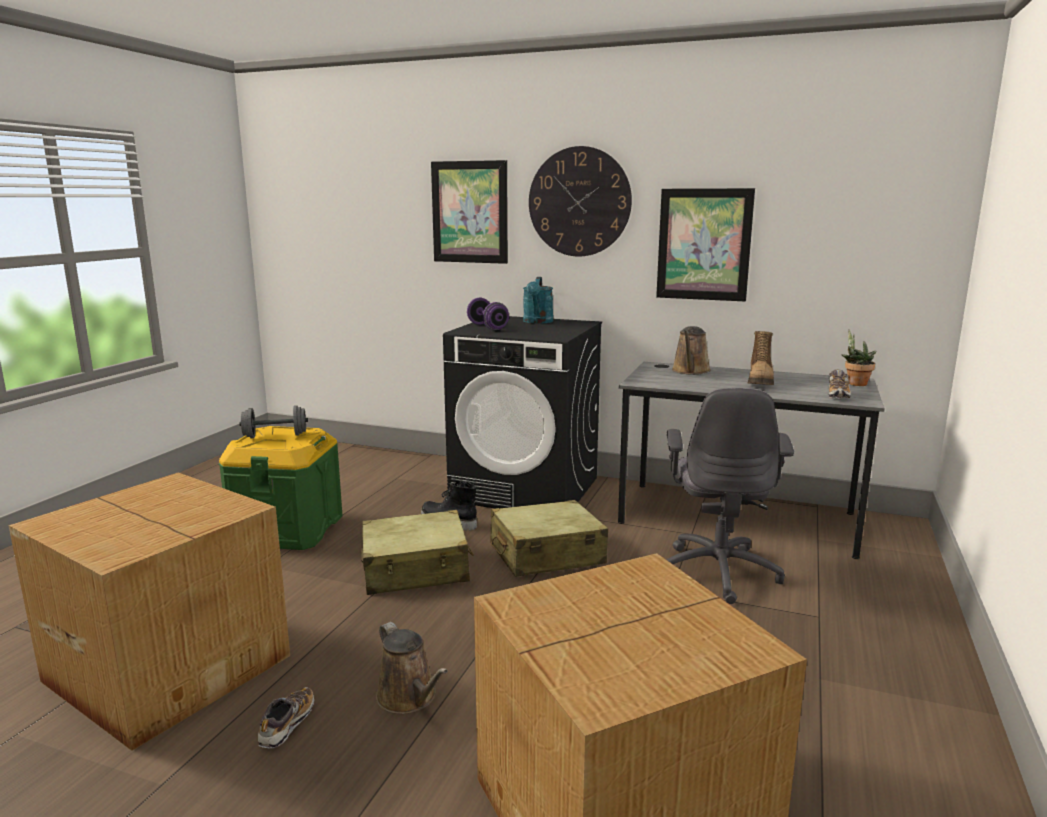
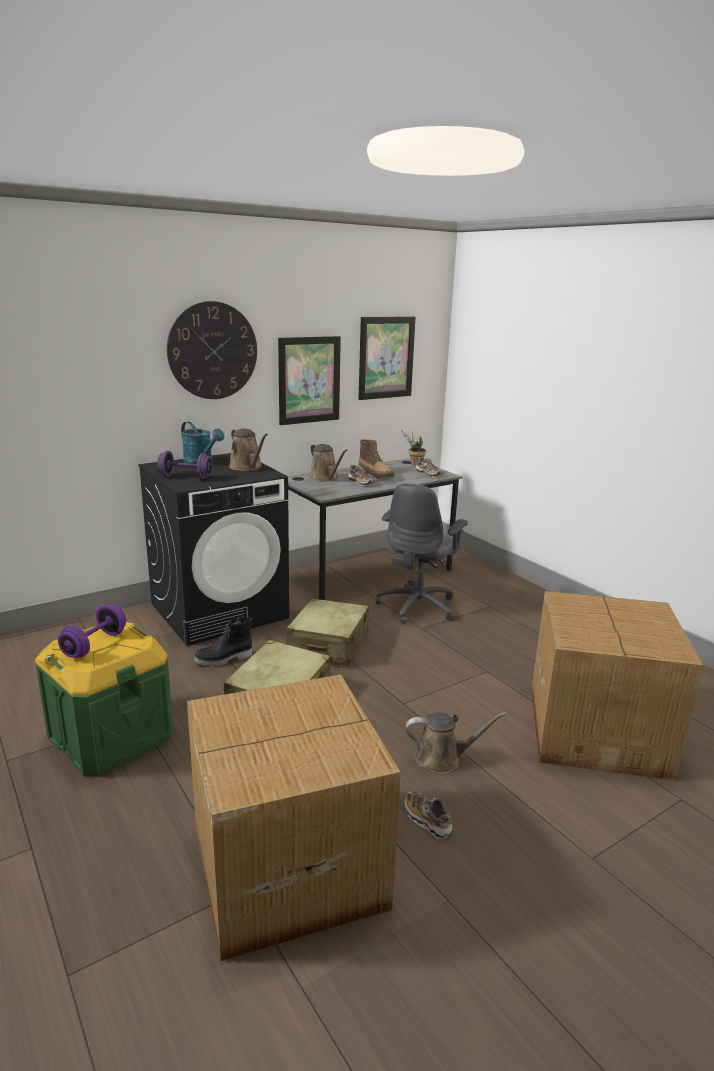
camera: 55 degrees left, 5 degrees up
grey dumbbell [239,405,308,438] -> purple dumbbell [58,605,126,658]
picture [431,160,508,264] -> picture moved to [358,317,415,400]
grey office chair [666,388,794,604] -> grey office chair turned 75 degrees clockwise [376,483,468,624]
none -> brown watering can [229,428,268,471]
none -> shoe [348,465,374,486]

